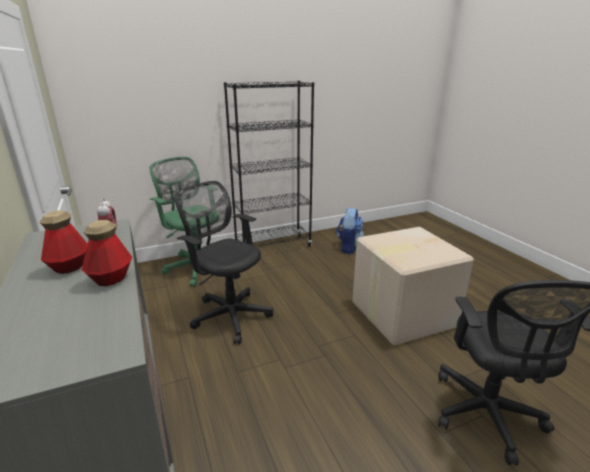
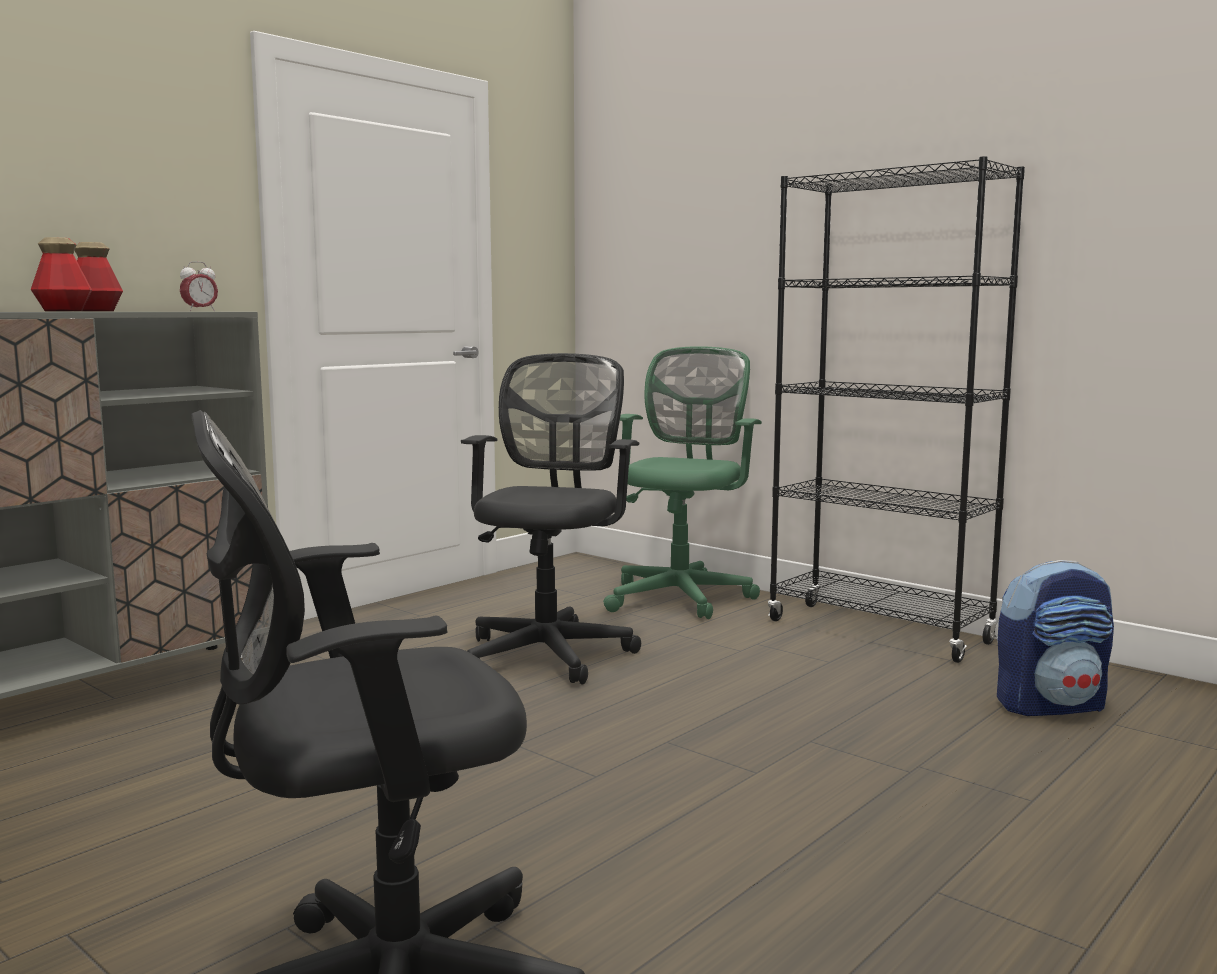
camera: 65 degrees right, 15 degrees down
cardboard box [352,227,474,346] -> none

